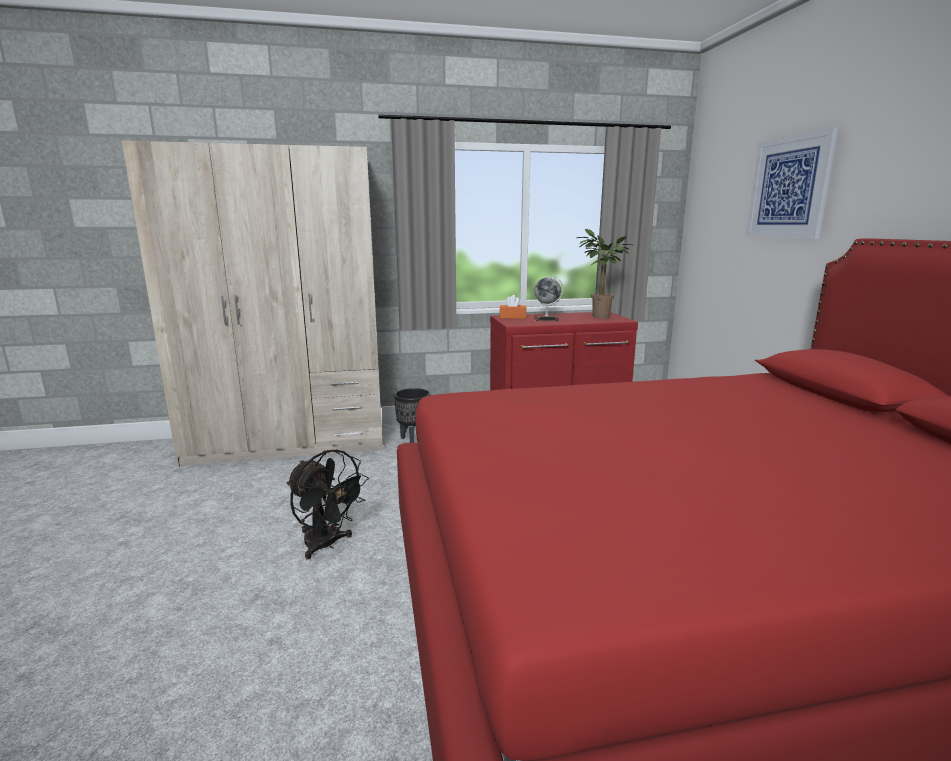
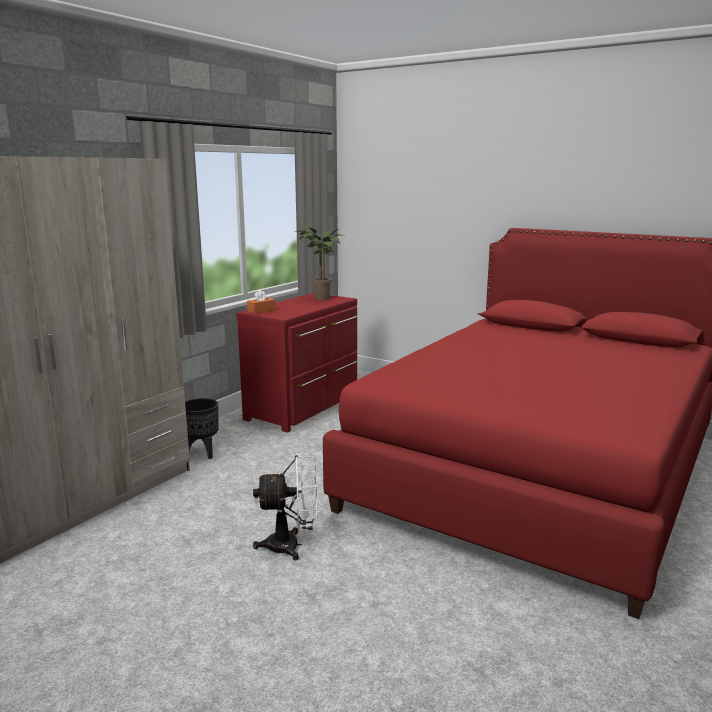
camera: 45 degrees left, 0 degrees up
black fan [287,450,369,560] -> white fan [253,453,317,560]
globe [534,275,563,321] -> none
picture [746,127,839,239] -> none

